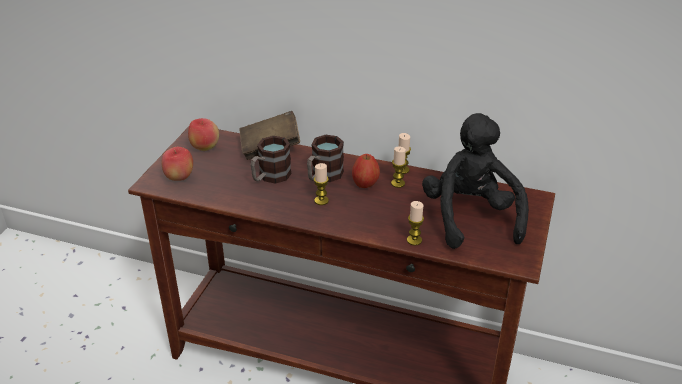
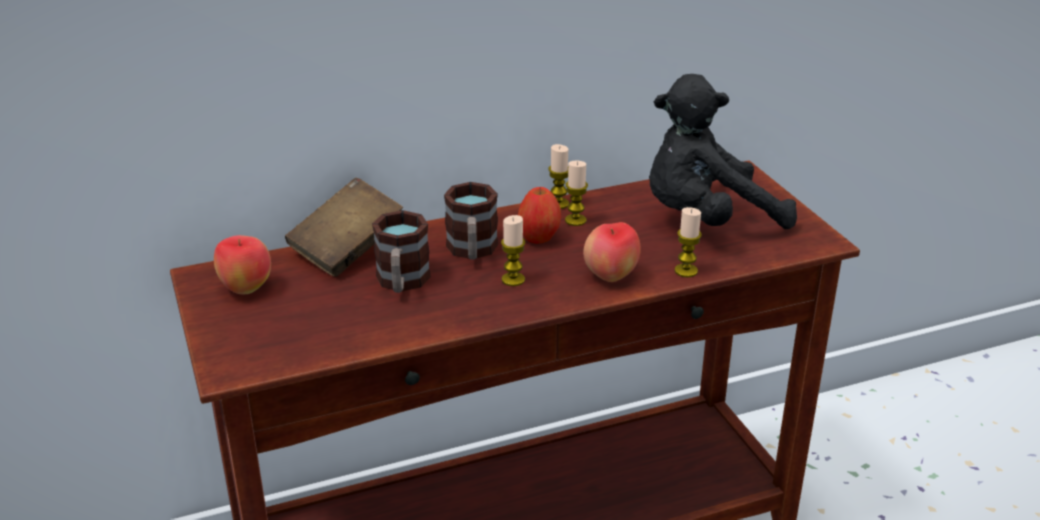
camera: 40 degrees left, 5 degrees down
apple [161,147,193,181] -> apple moved to [583,222,641,282]
black plush toy [422,113,529,249] -> black plush toy turned 60 degrees counterclockwise [649,74,797,229]

